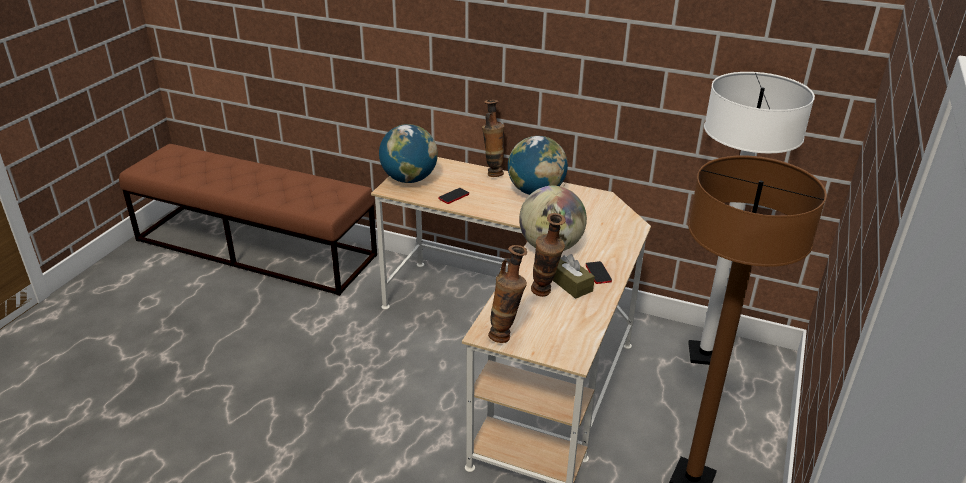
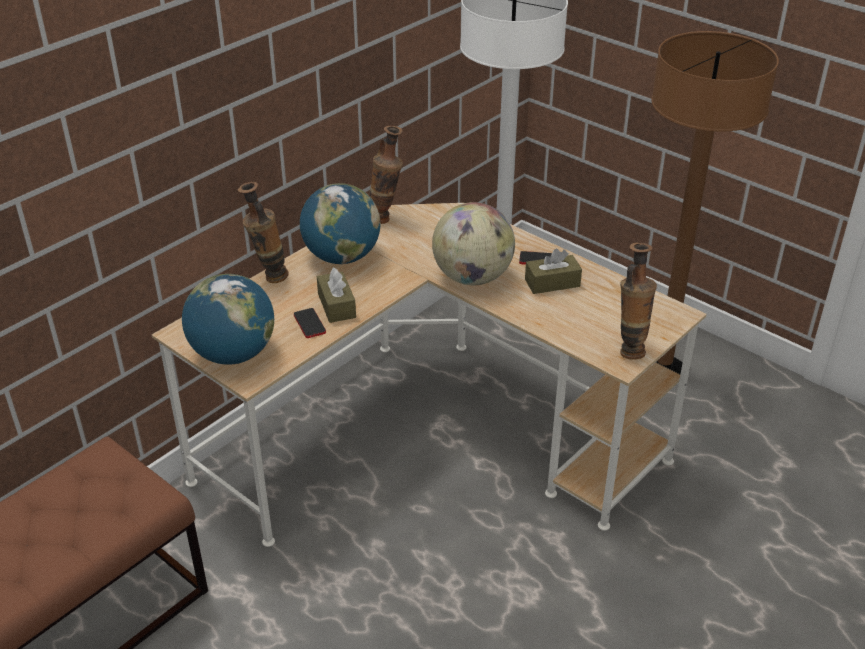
camera: 70 degrees left, 5 degrees up
vase [531,213,566,297] -> vase moved to [370,126,403,224]
none -> brown tissue box [317,268,356,323]

